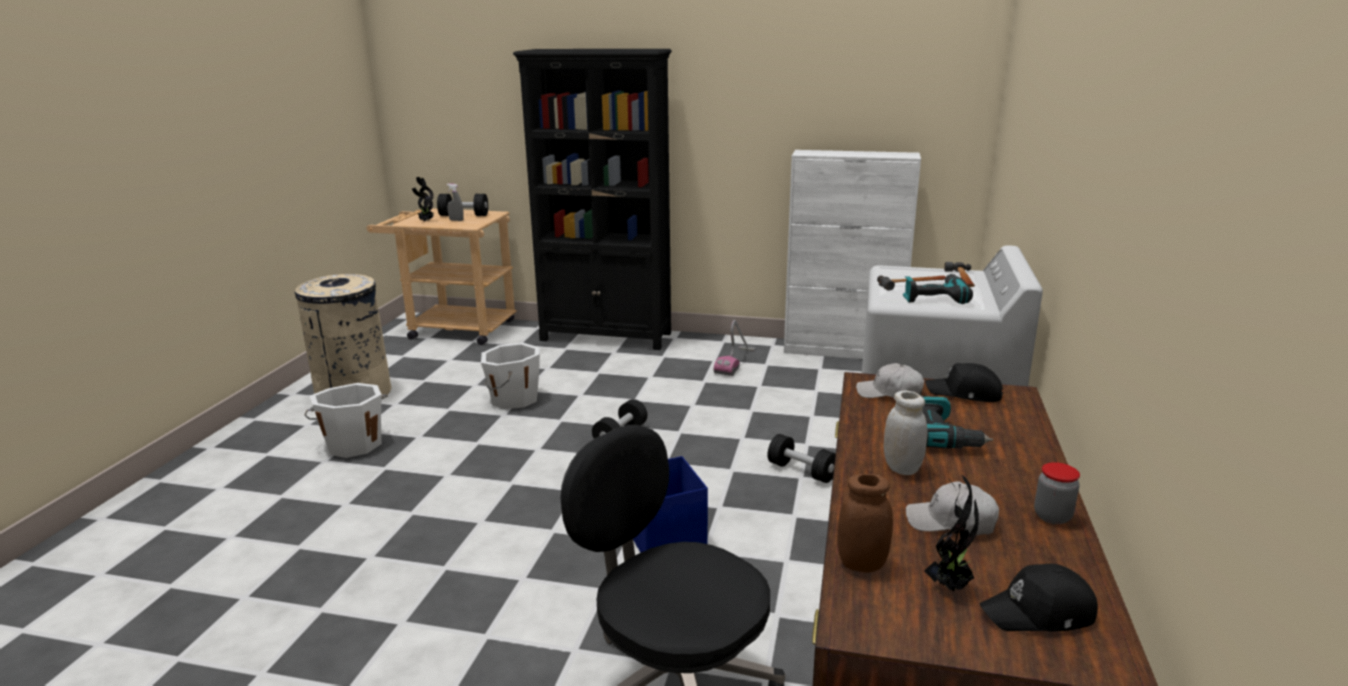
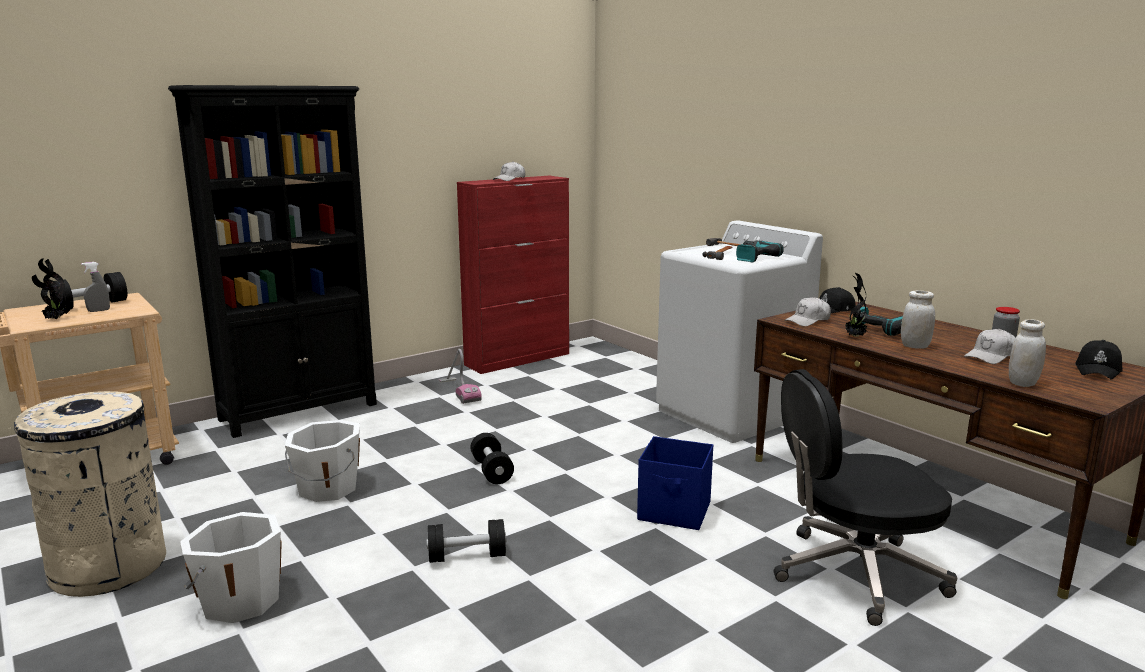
camera: 50 degrees left, 5 degrees down
black dumbbell [767,434,836,483] -> black dumbbell moved to [427,519,506,563]
white cabinet [784,150,921,359] -> red cabinet [457,176,569,374]
brown jar [837,474,893,573] -> white jar [1009,319,1046,387]
potted plant [924,474,979,591] -> potted plant moved to [842,273,867,337]
none -> white cap [493,161,525,181]

